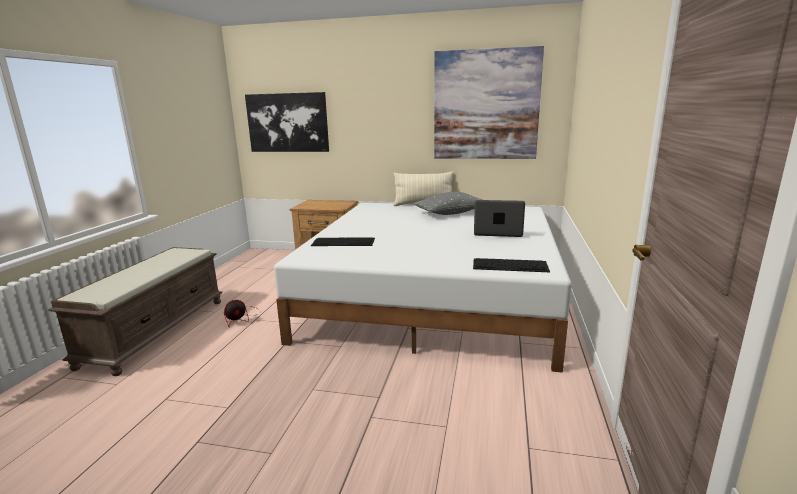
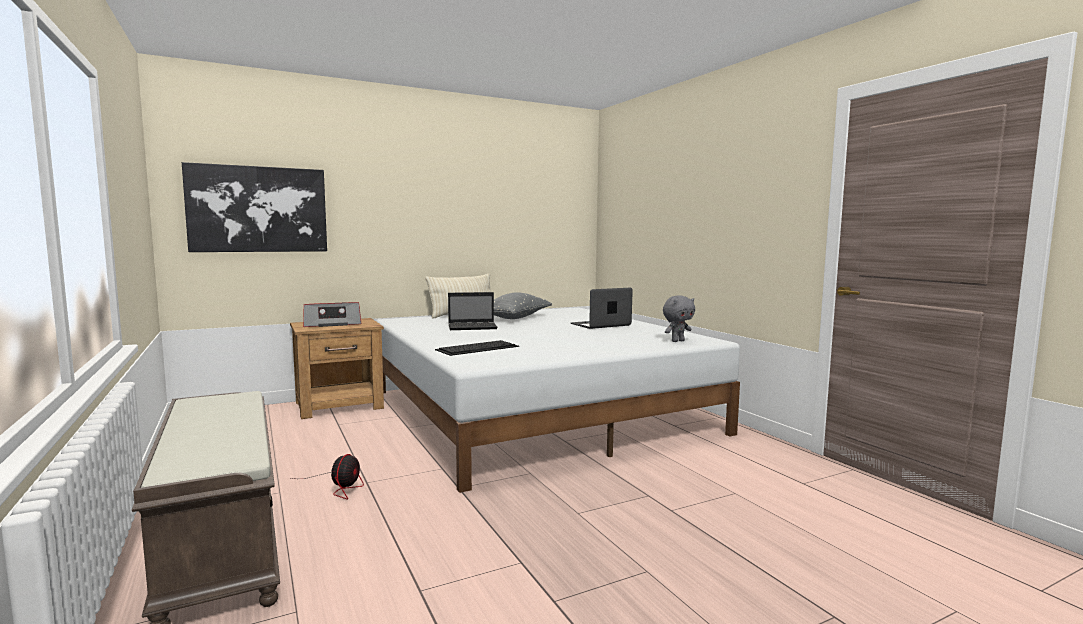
camera: 40 degrees left, 10 degrees down
picture [434,46,544,159] -> none
keyboard [473,258,550,272] -> grey plush toy [663,296,695,342]
none -> radio [303,302,362,327]
none -> laptop [448,292,498,330]

